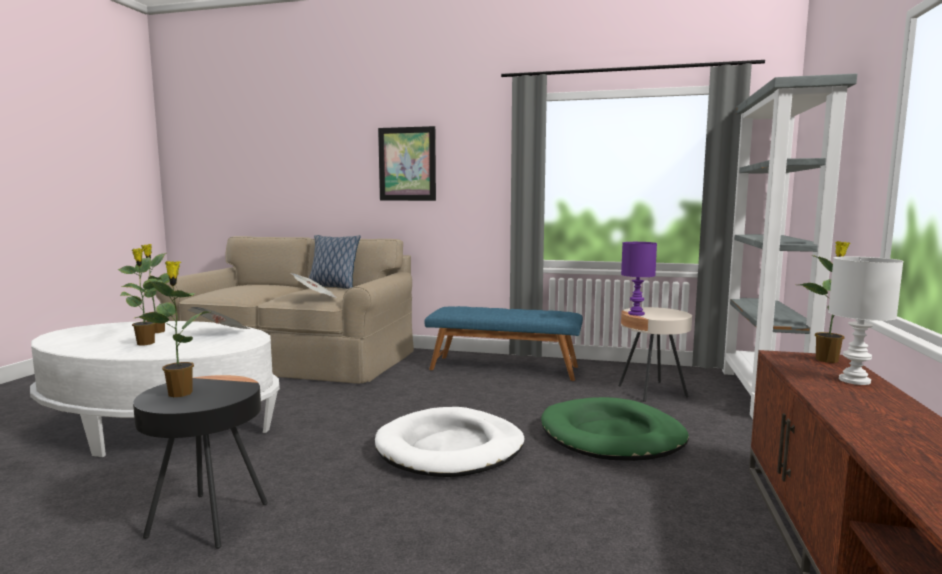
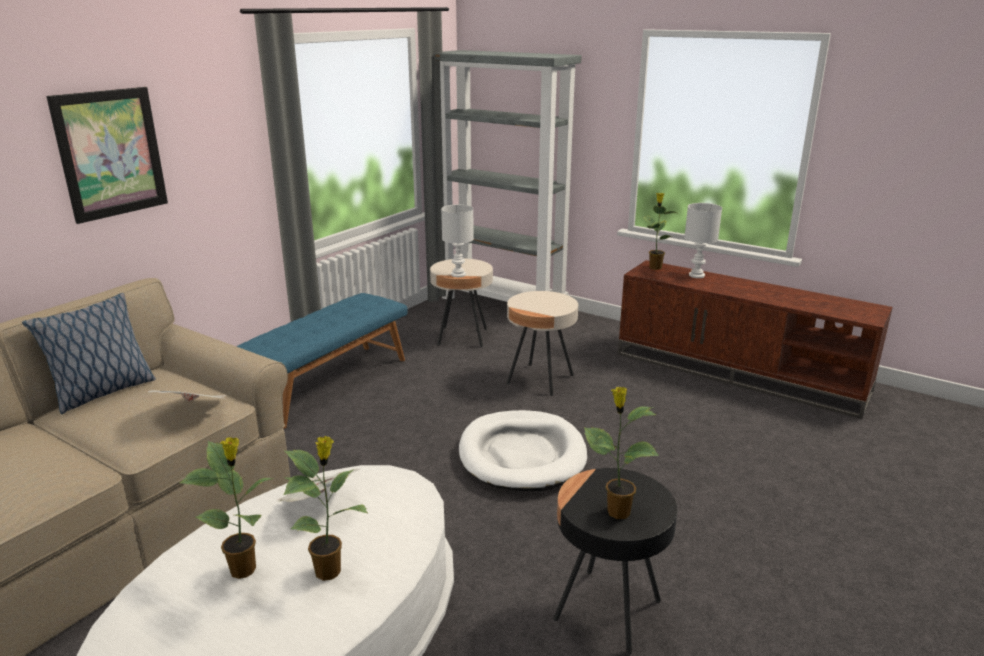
camera: 70 degrees left, 15 degrees up
green dog bed [541,397,689,461] -> beige side table [507,291,578,396]
purple table lamp [621,242,657,316] -> white table lamp [441,205,474,277]

